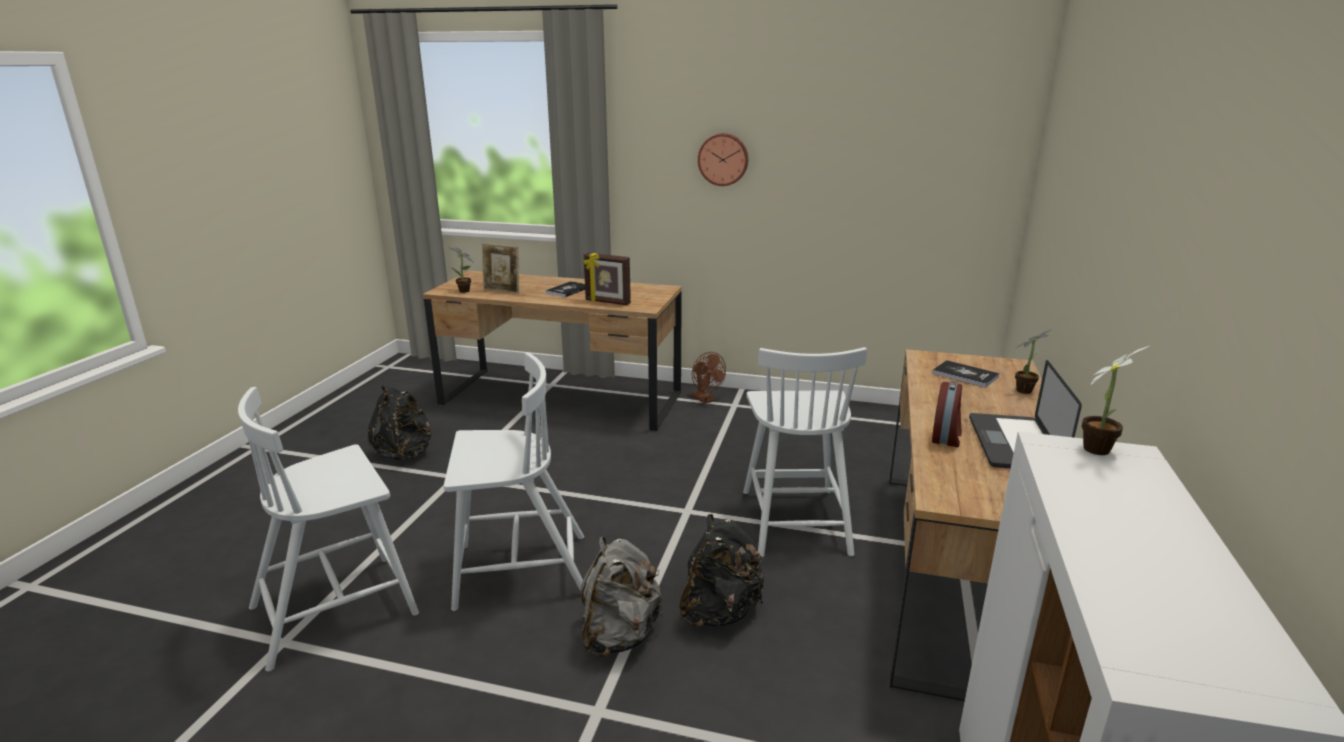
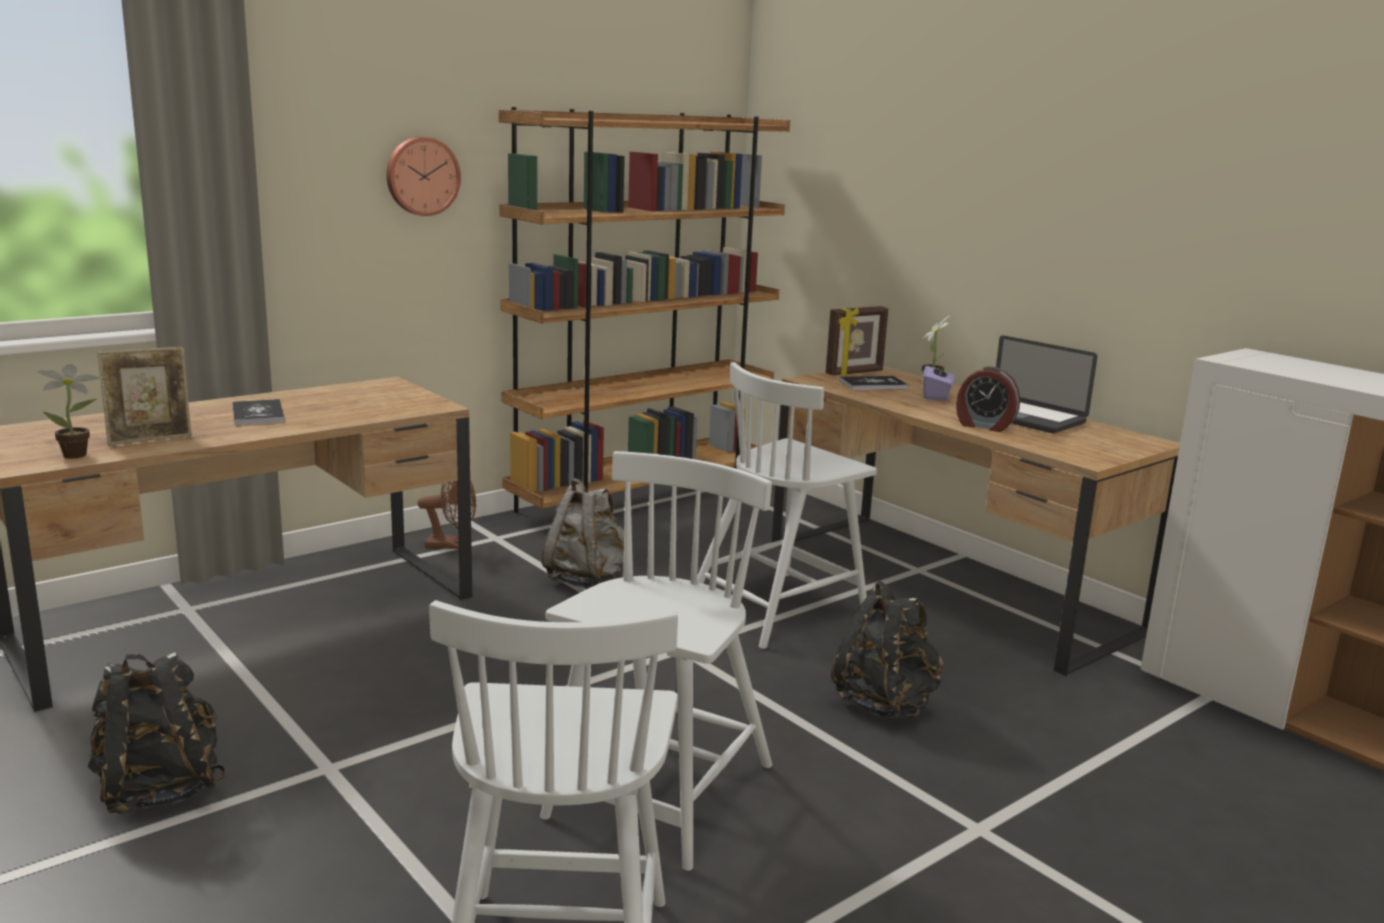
camera: 55 degrees left, 5 degrees down
grey backpack [581,536,663,657] -> grey backpack moved to [542,478,624,587]
picture frame [583,253,631,305] -> picture frame moved to [826,306,889,376]
white chair [743,347,867,557] -> white chair turned 105 degrees clockwise [697,362,877,649]
alarm clock [932,381,962,447] -> alarm clock turned 150 degrees clockwise [956,366,1020,432]
potted plant [1081,346,1149,455] -> none
none -> brown bookcase [499,107,790,513]
none -> purple tissue box [923,360,955,401]

